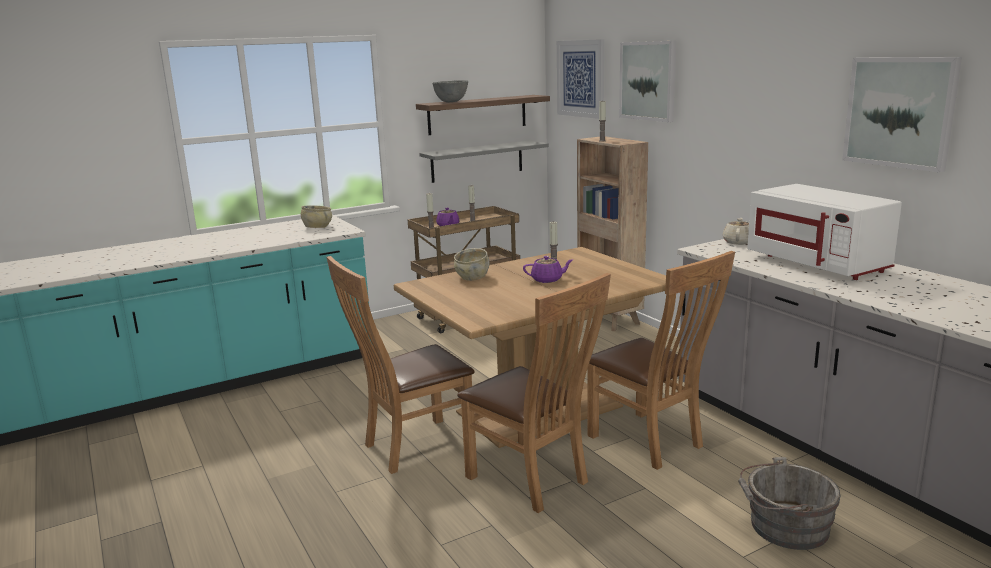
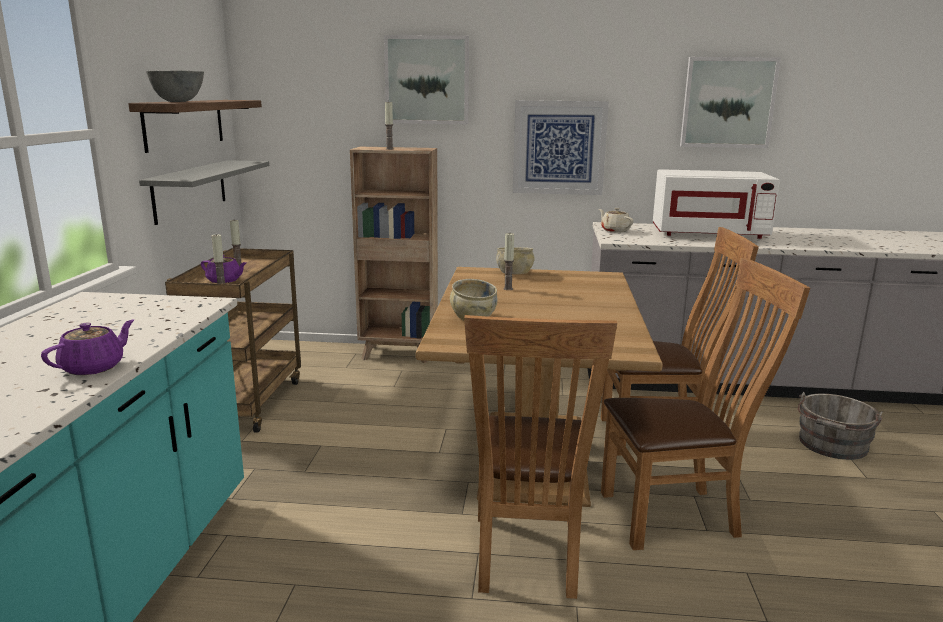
camera: 55 degrees left, 0 degrees up
beige bowl [301,205,332,228] -> beige bowl moved to [496,247,535,274]
purple teapot [523,256,572,283] -> purple teapot moved to [41,319,134,375]
picture [557,39,604,119] -> picture moved to [513,100,609,195]

